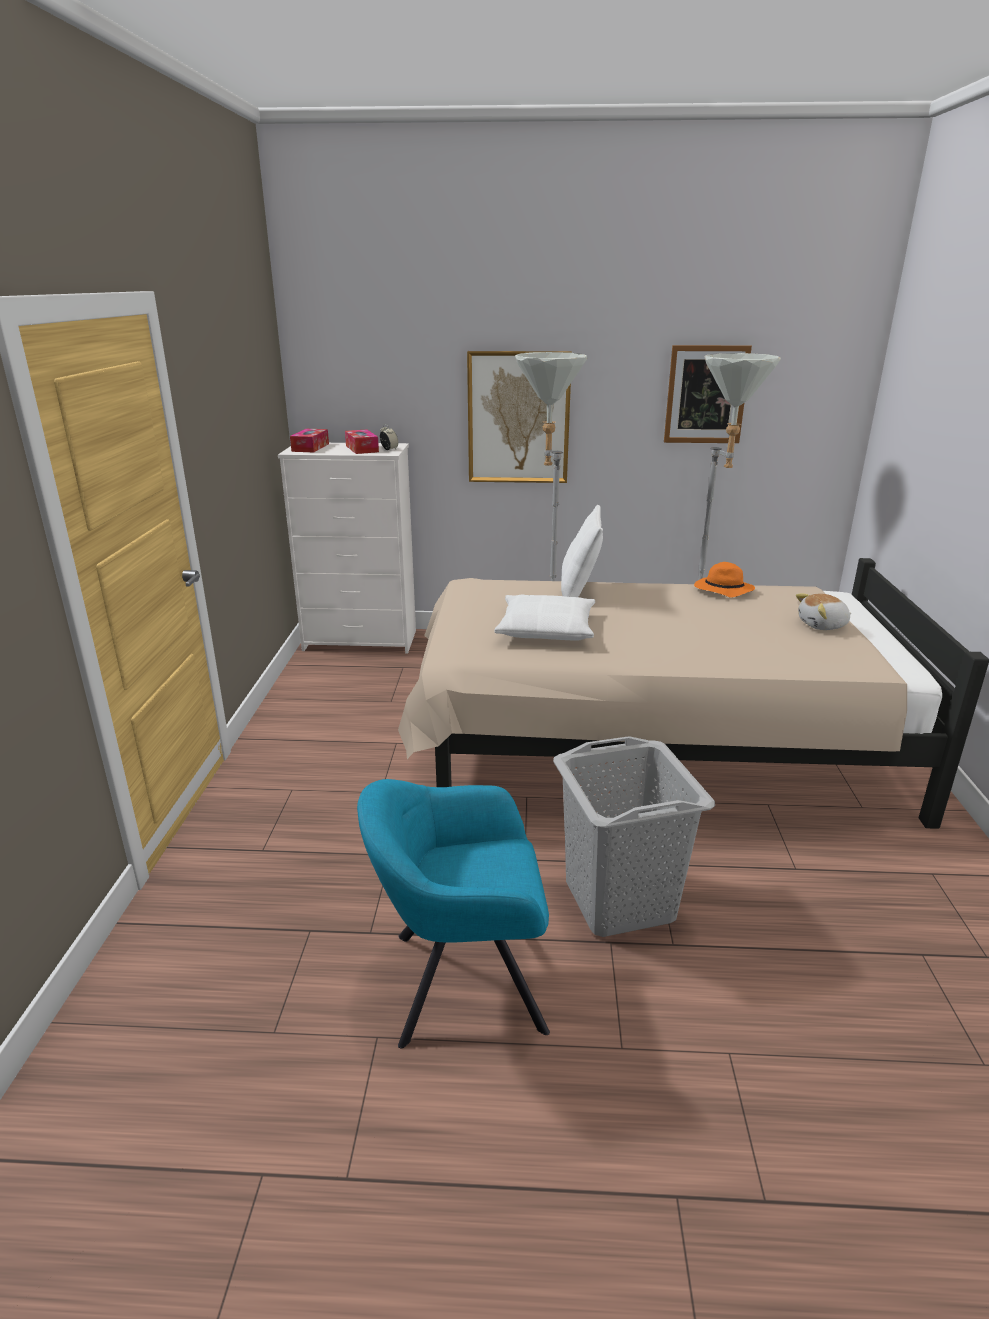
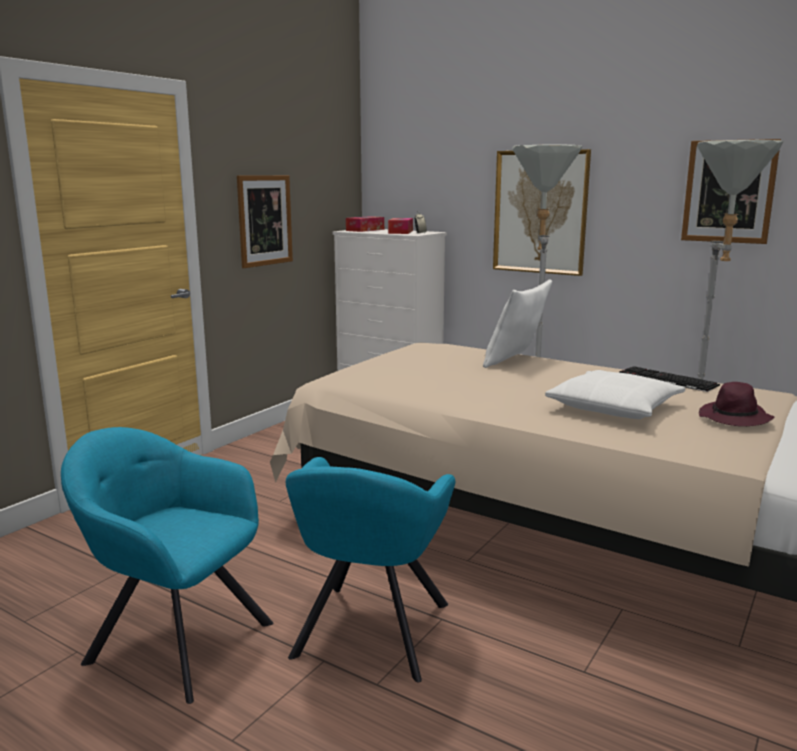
camera: 30 degrees right, 10 degrees down
white pillow [494,595,595,640] -> white pillow moved to [545,370,685,419]
grey laundry basket [553,736,715,937] -> turquoise armchair [286,457,455,683]
orange hat [694,562,755,598] -> keyboard [619,366,720,392]
plush toy [796,593,852,630] -> purple hat [699,382,774,426]
none -> picture [237,175,293,268]

